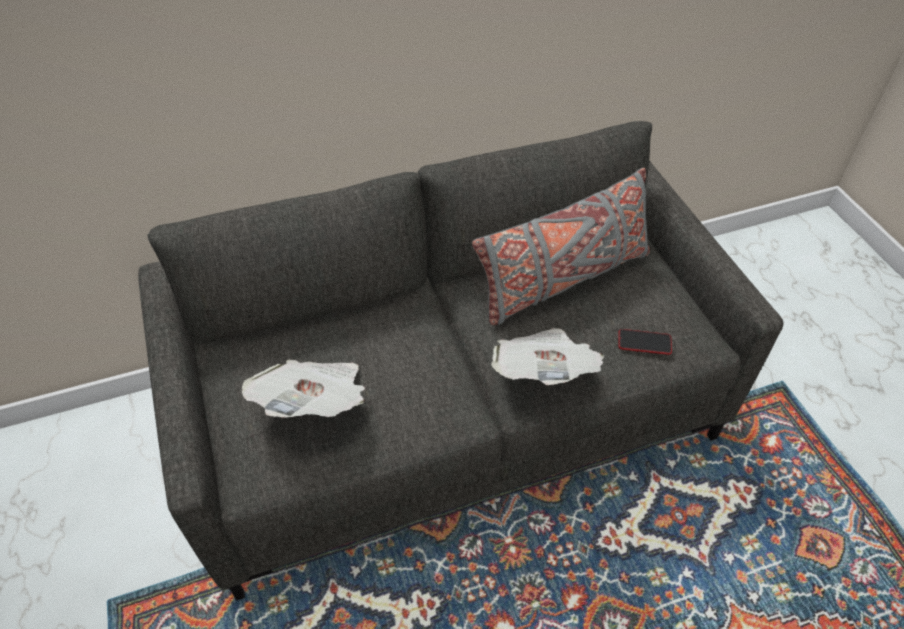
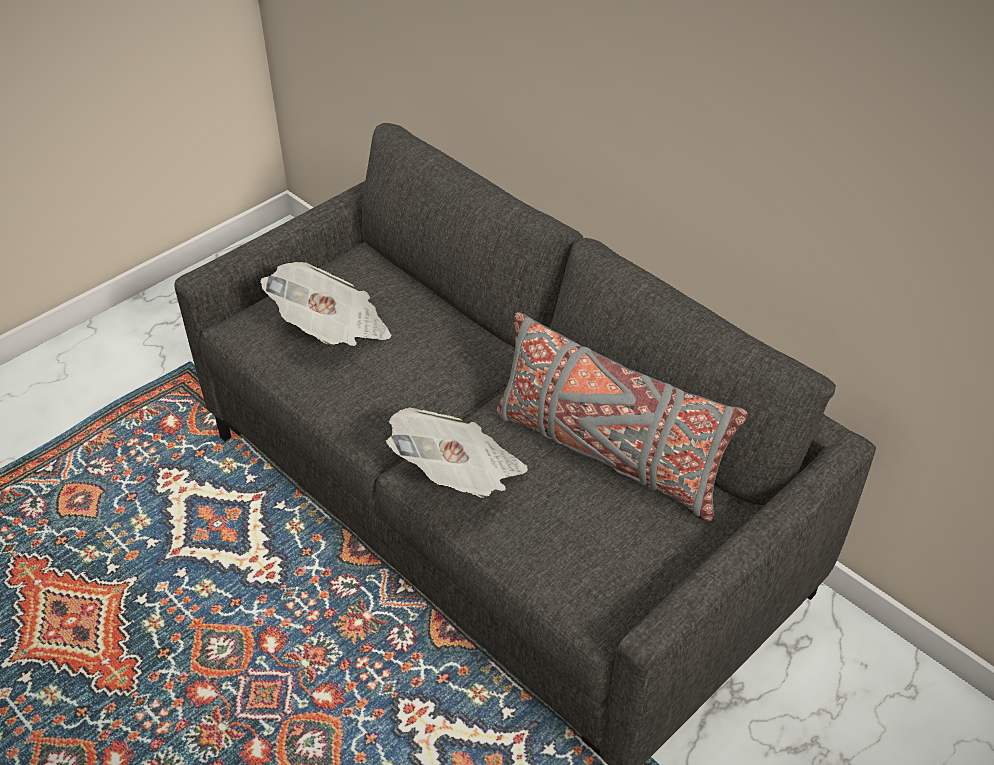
camera: 65 degrees right, 5 degrees down
phone [618,329,672,355] -> none

